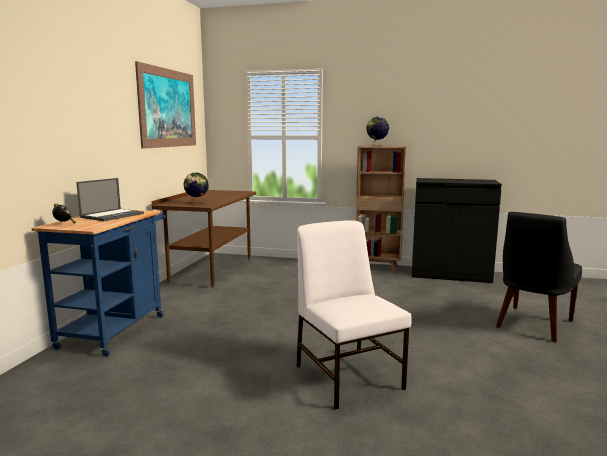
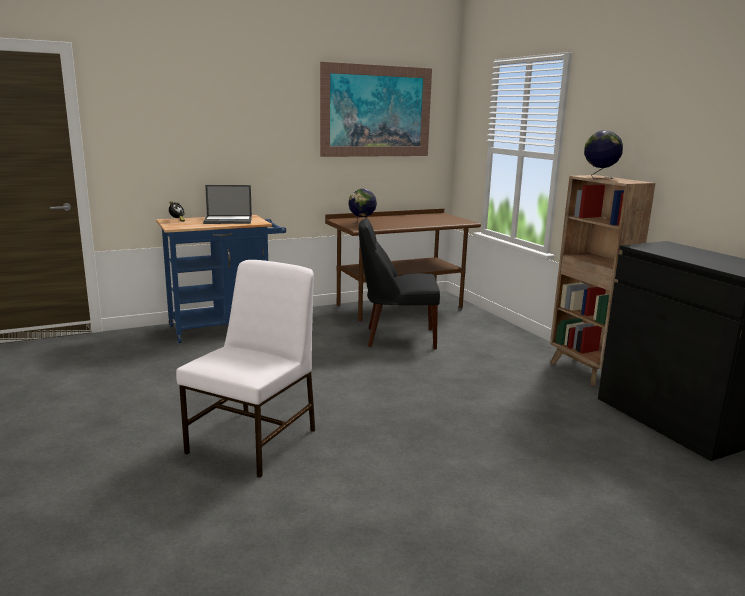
camera: 50 degrees right, 5 degrees up
black chair [496,212,582,342] -> black chair moved to [359,218,440,349]

